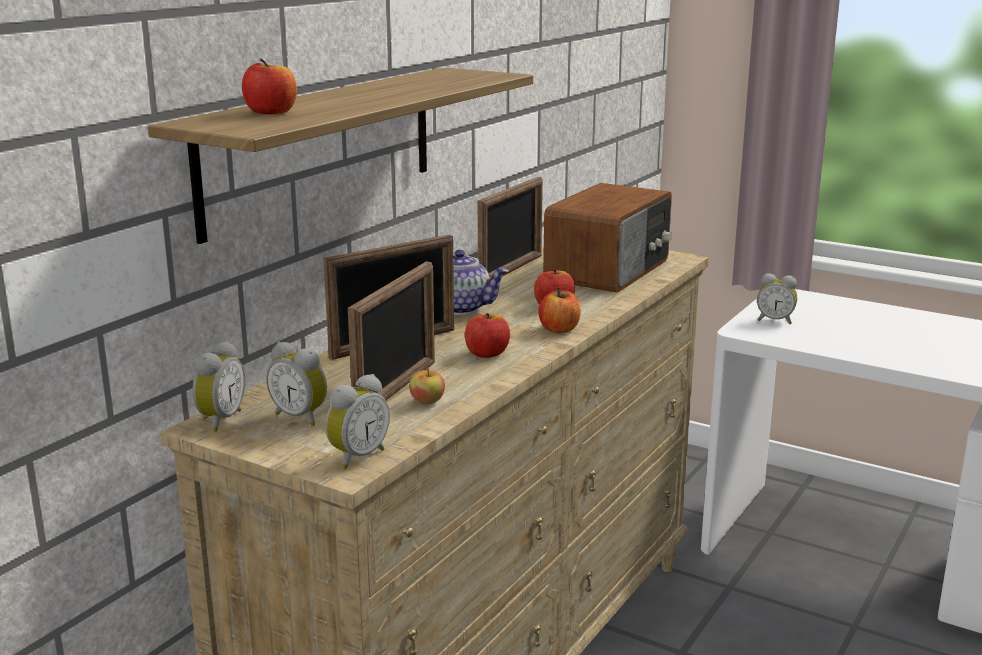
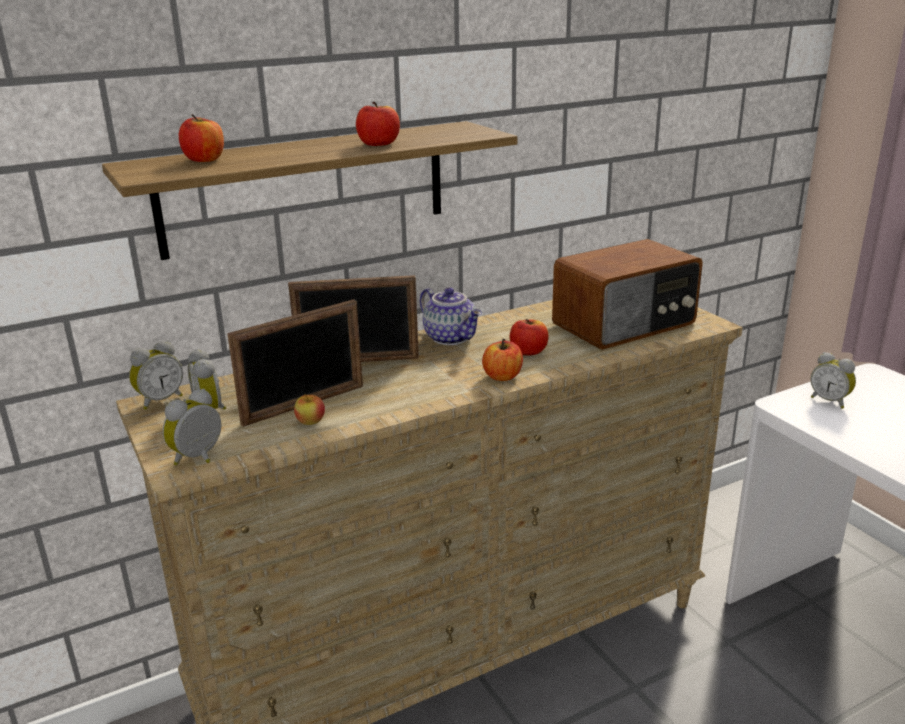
camera: 30 degrees right, 5 degrees up
alarm clock [325,374,390,469] -> alarm clock turned 150 degrees clockwise [163,389,221,466]
apple [465,313,510,358] -> apple moved to [356,102,400,146]
picture frame [478,177,543,279] -> none

